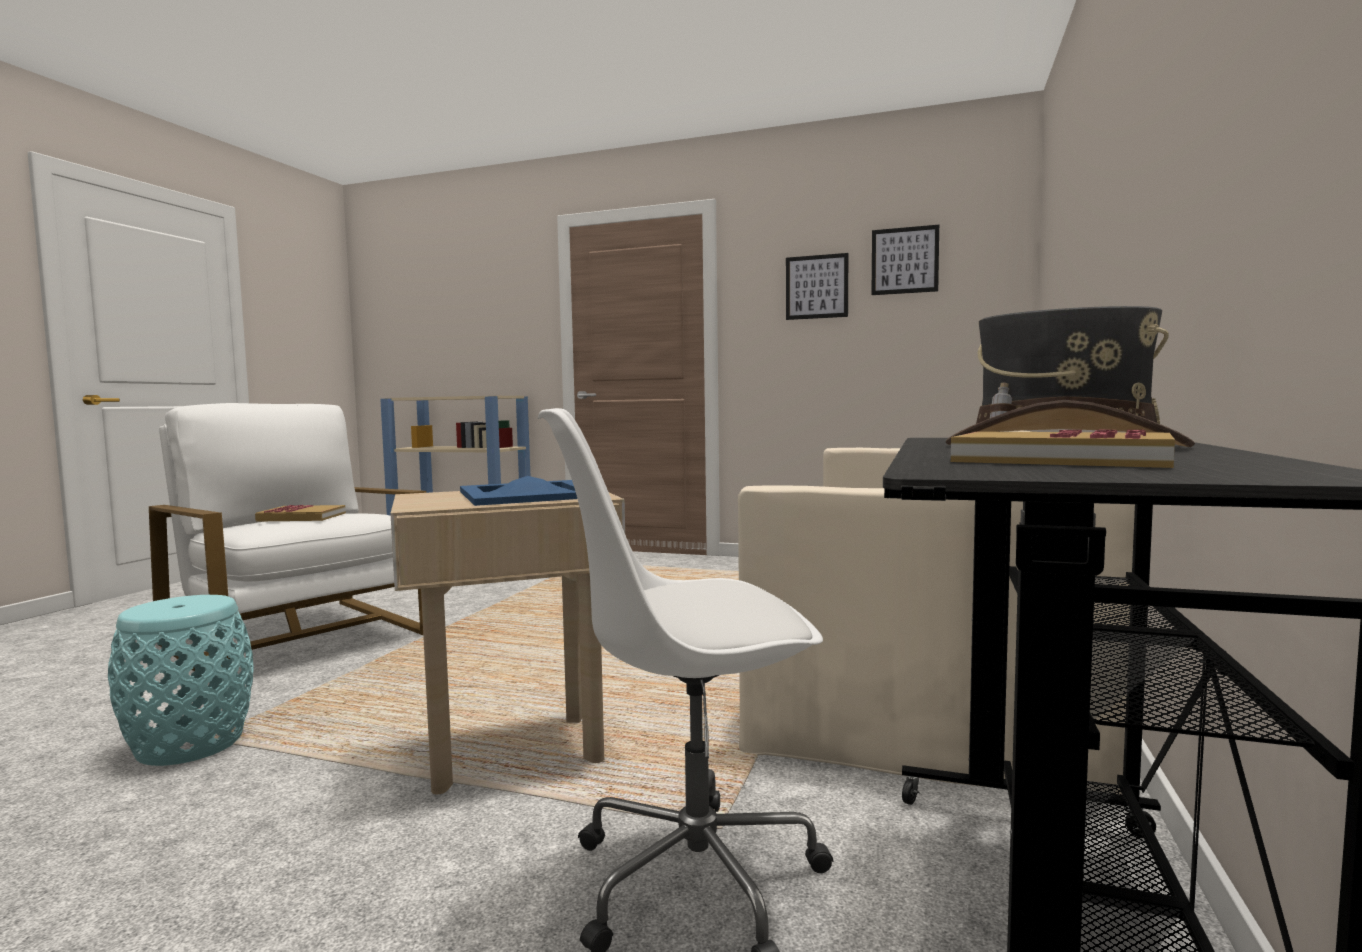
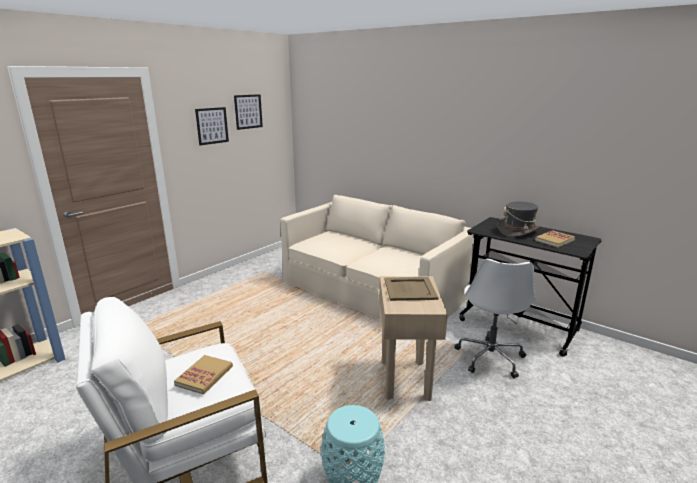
camera: 70 degrees left, 15 degrees up
blue tray [460,476,577,506] -> beige tray [384,277,438,301]

